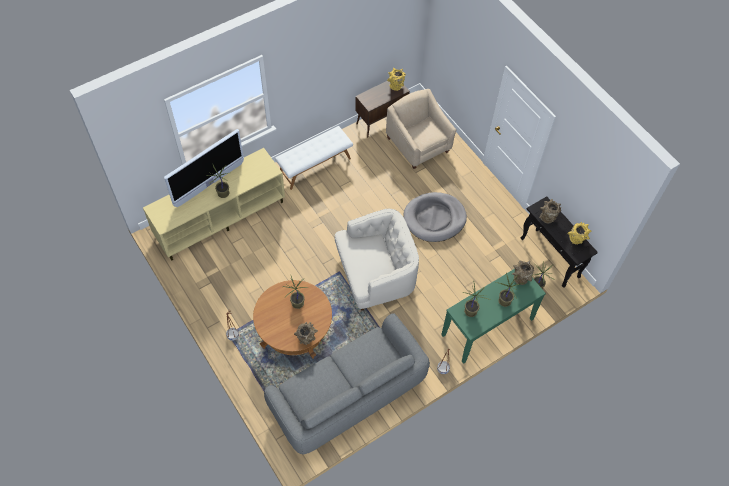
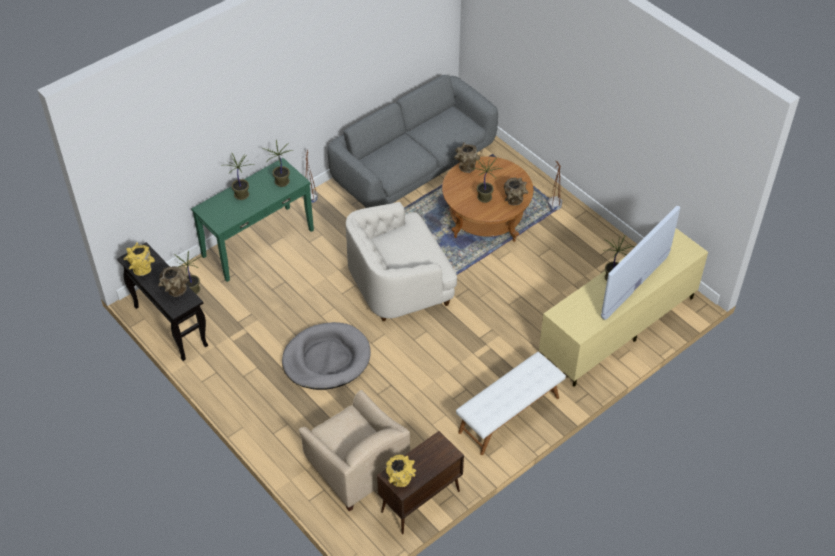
camera: 175 degrees right, 10 degrees down
brown vase [512,261,534,285] -> brown vase moved to [504,178,528,205]

